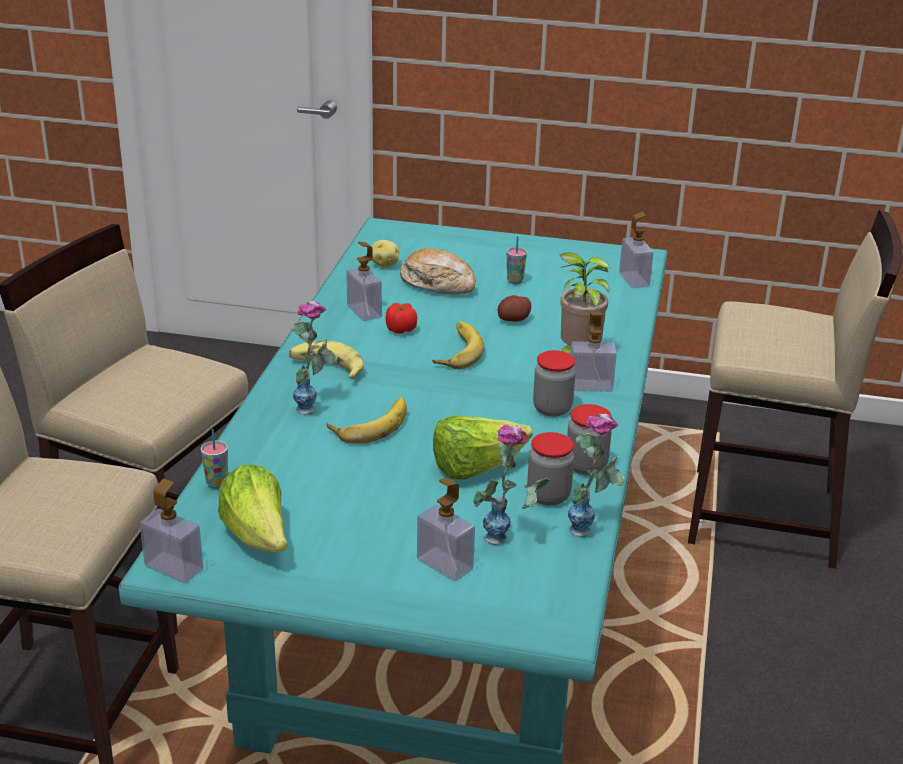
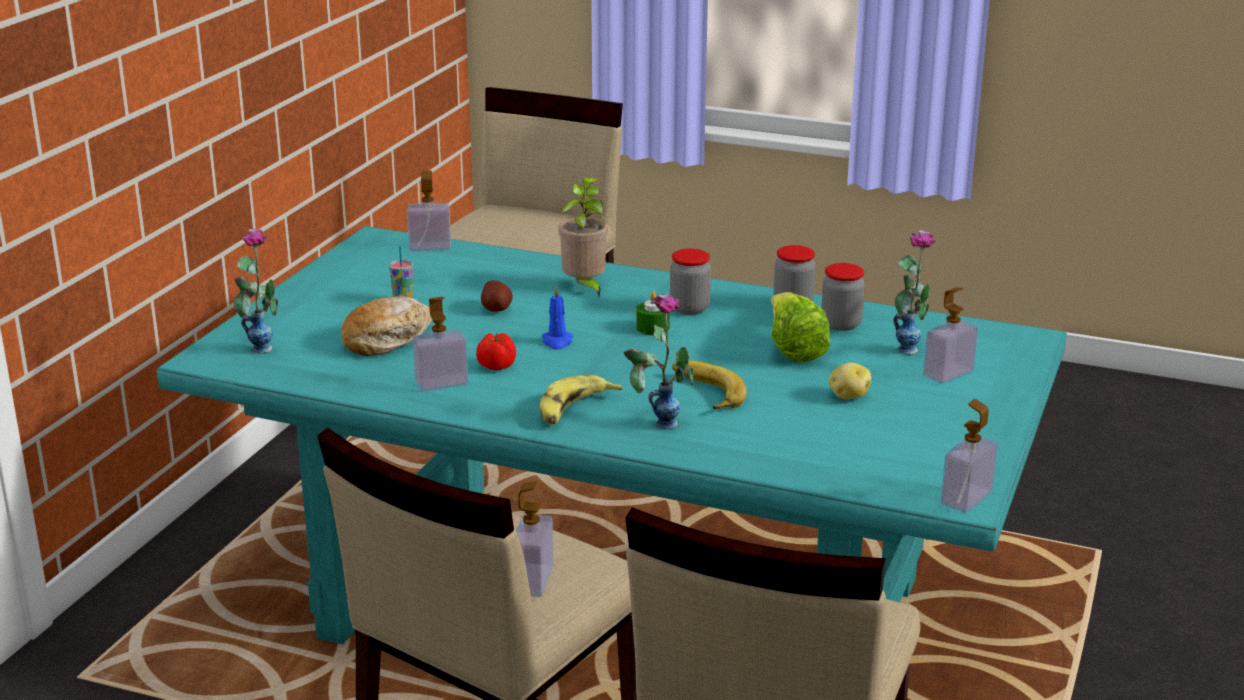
camera: 80 degrees left, 5 degrees down
cup [201,429,228,489] -> none
lettuce [218,464,287,552] -> none
potato [371,240,399,268] -> potato moved to [829,363,871,399]
banana [432,322,484,369] -> blue candle [542,285,573,350]
vase [568,414,625,537] -> vase moved to [234,229,278,354]
soap dispenser [570,313,617,392] -> soap dispenser moved to [516,481,554,597]
none -> green candle [636,291,670,335]

